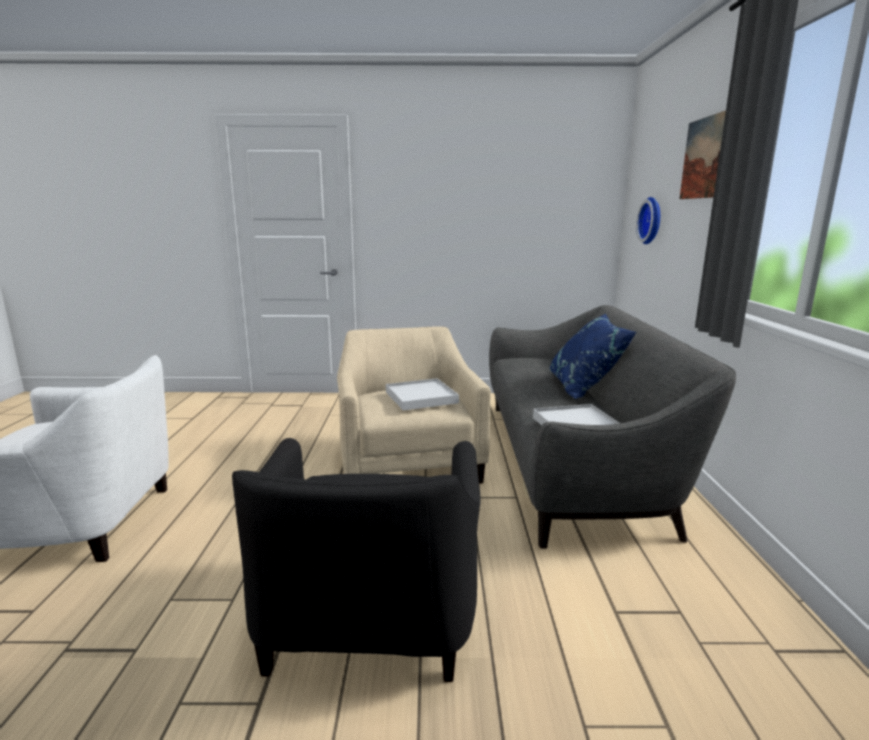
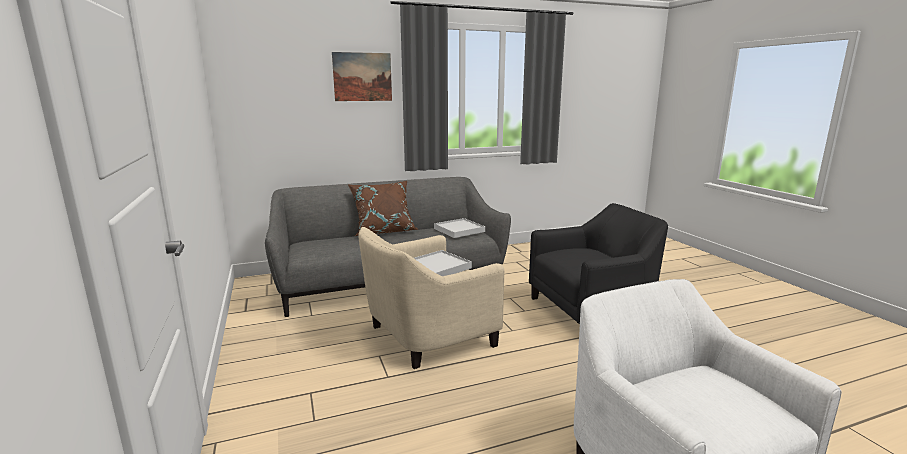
camera: 110 degrees left, 0 degrees up
blue pillow [550,314,636,399] -> brown pillow [348,181,418,236]
wall clock [636,197,660,244] -> none

